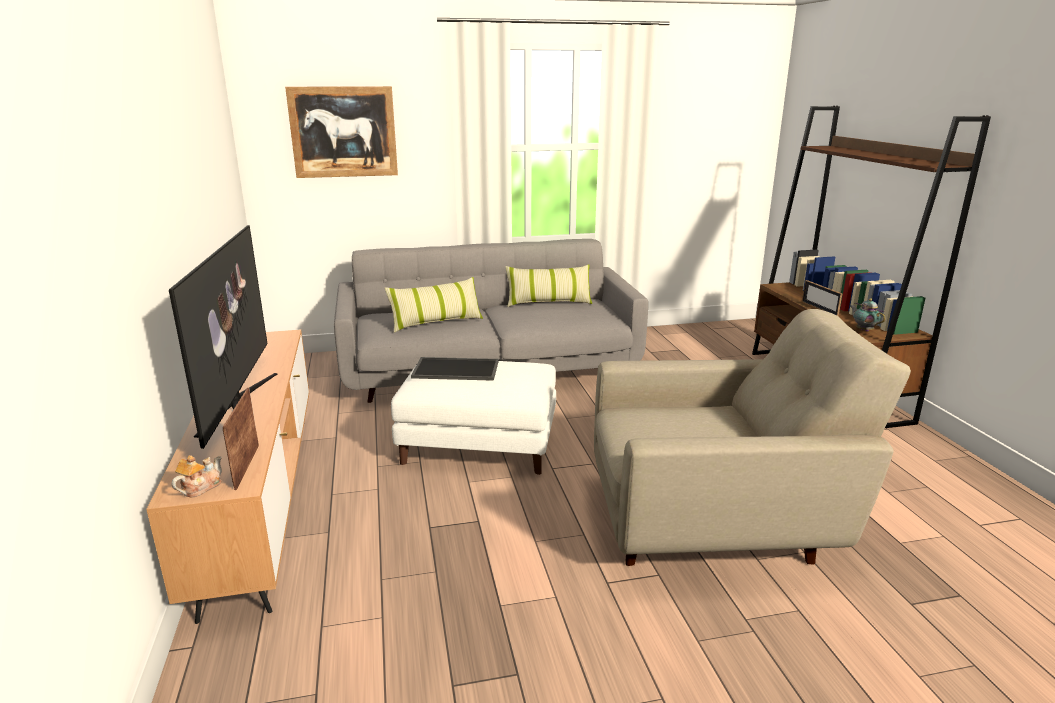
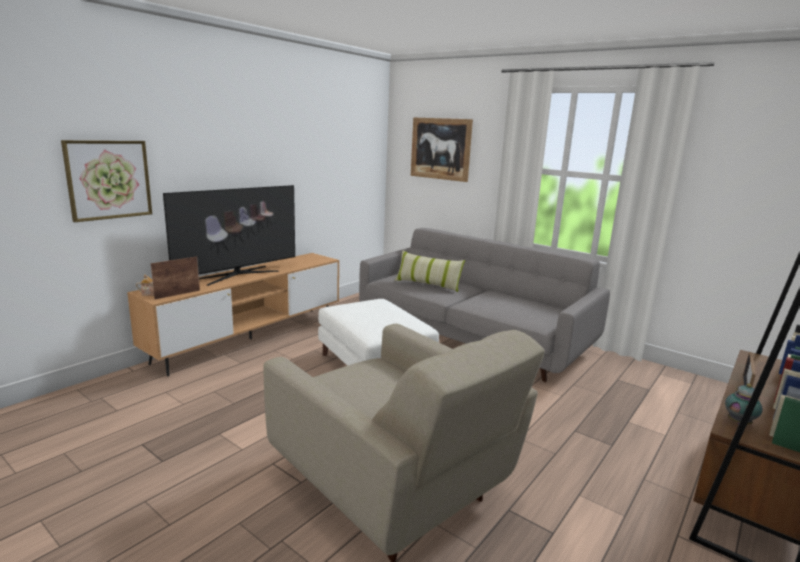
camera: 50 degrees right, 5 degrees down
tray [411,357,499,381] -> none
pillow [505,265,592,307] -> none
none -> picture [61,140,152,222]

